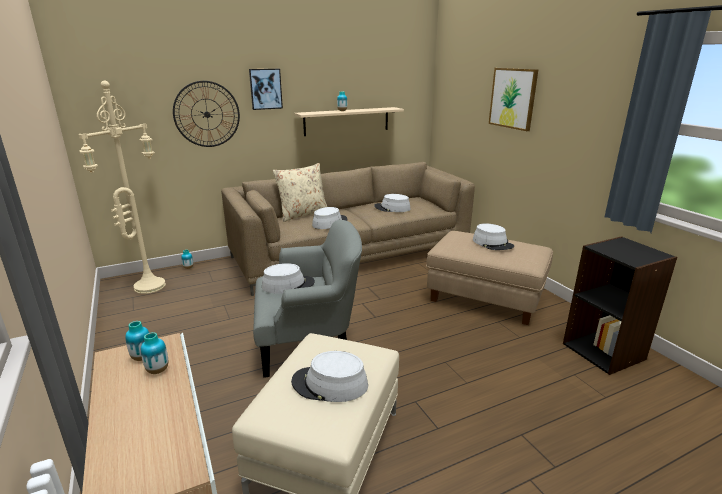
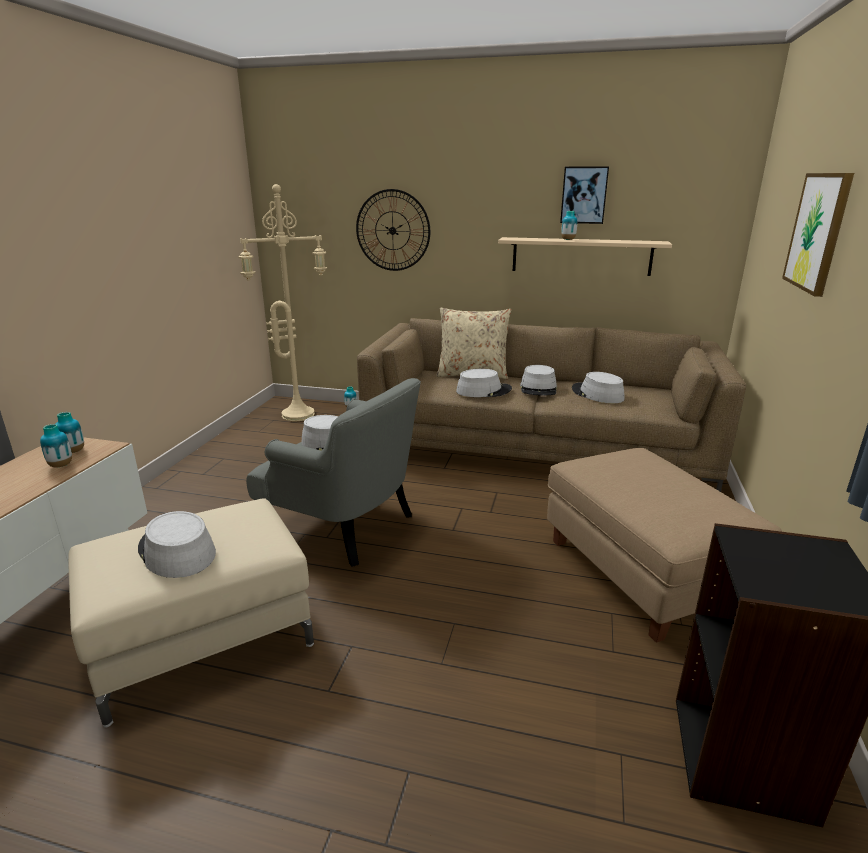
camera: 40 degrees right, 0 degrees up
picture [249,69,283,110] -> picture moved to [560,166,609,224]
grey hat [473,224,514,250] -> grey hat moved to [520,365,557,396]

